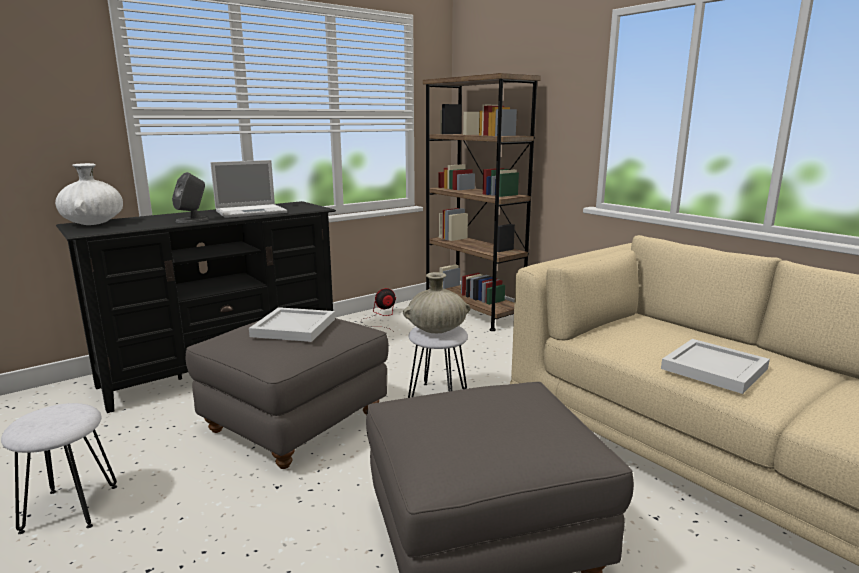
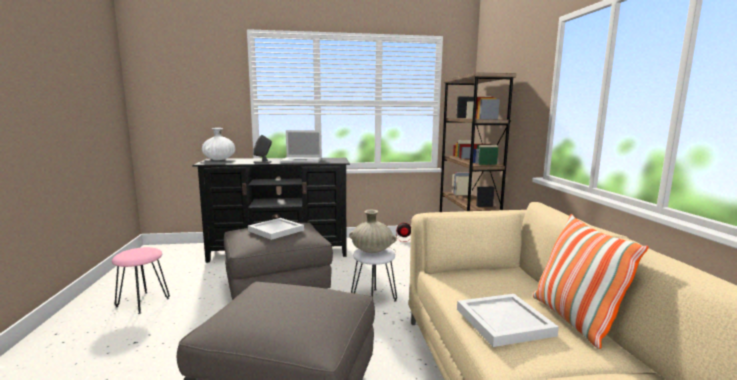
camera: 30 degrees right, 5 degrees down
white stool [1,403,117,534] -> pink stool [112,247,170,314]
none -> pillow [533,214,649,349]

